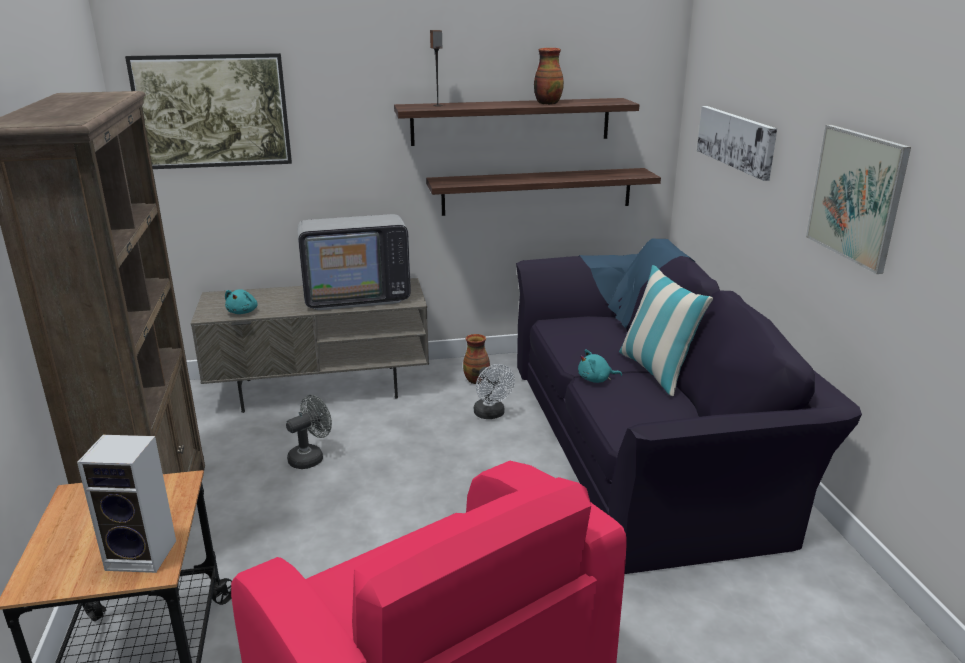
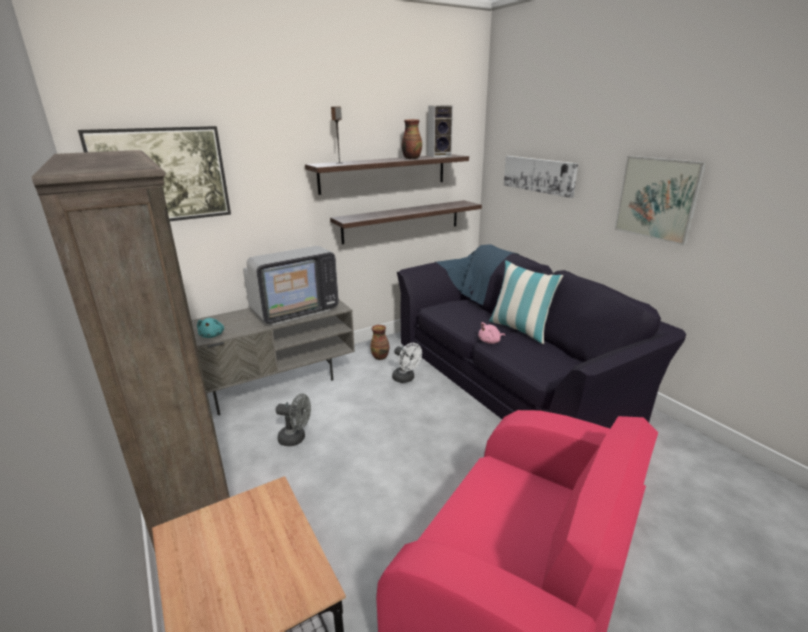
camera: 20 degrees left, 0 degrees up
speaker [77,435,176,573] -> speaker moved to [428,105,453,157]
grey fan [286,395,332,469] -> grey fan turned 75 degrees clockwise [276,393,311,446]
turquoise plush toy [578,349,622,383] -> pink plush toy [478,322,505,344]

